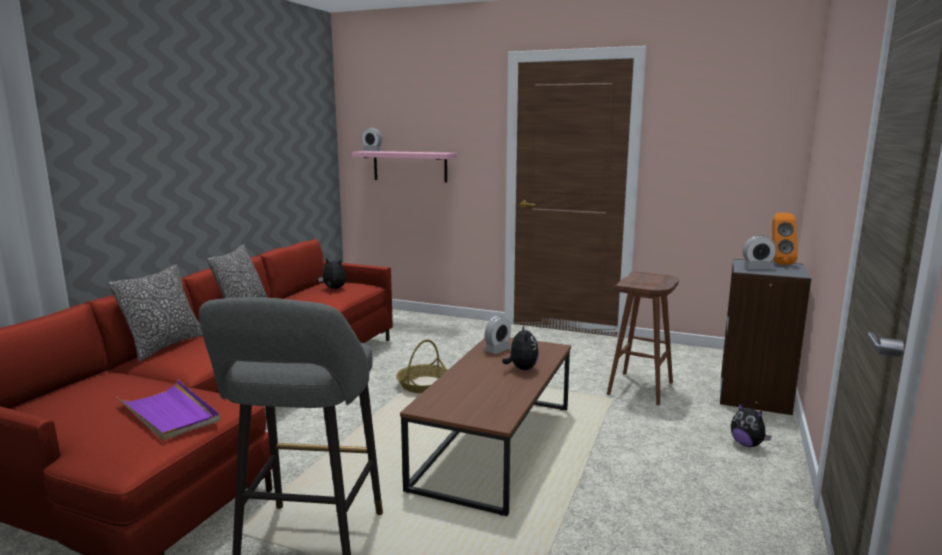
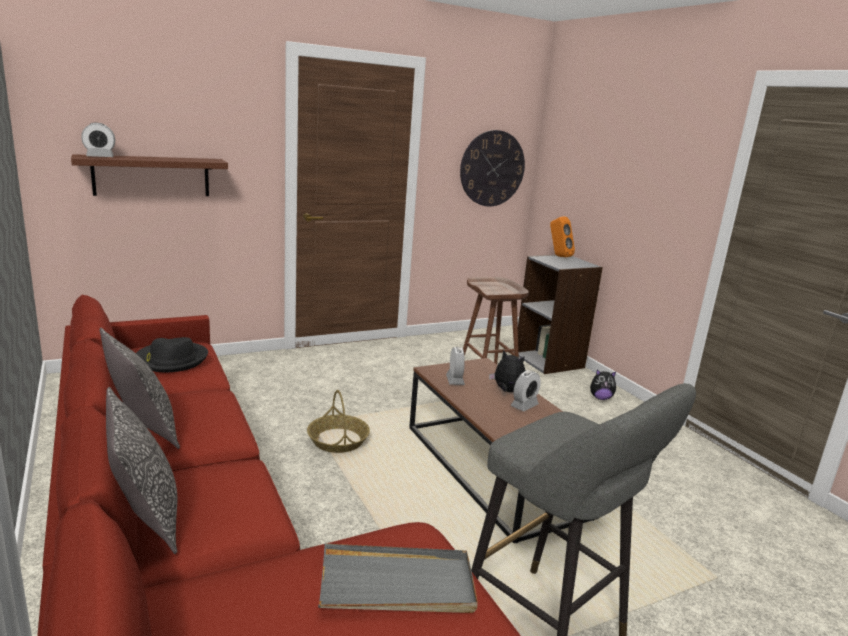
camera: 50 degrees left, 5 degrees up
purple tray [117,379,220,441] -> grey tray [318,544,478,613]
plush toy [318,258,346,289] -> black hat [136,337,208,372]
pink shelf [352,151,457,183] -> brown shelf [71,154,228,196]
alarm clock [743,235,776,269] -> alarm clock moved to [511,370,541,411]
none -> wall clock [460,130,525,207]

